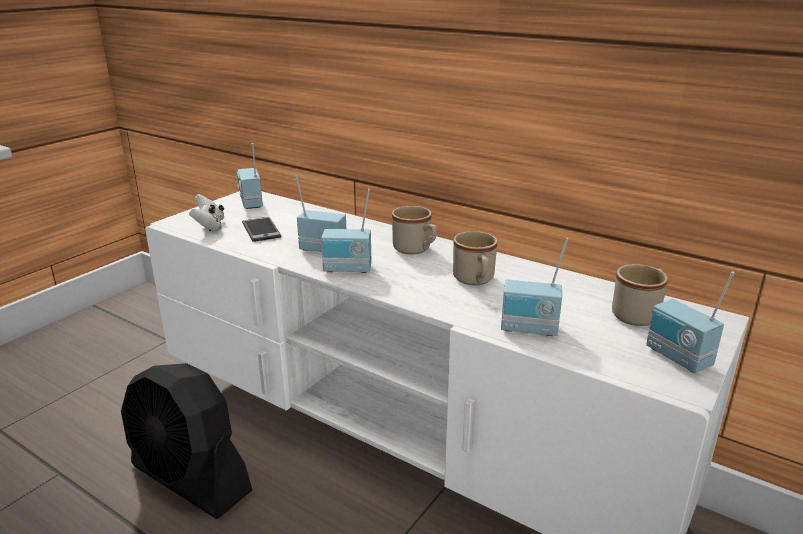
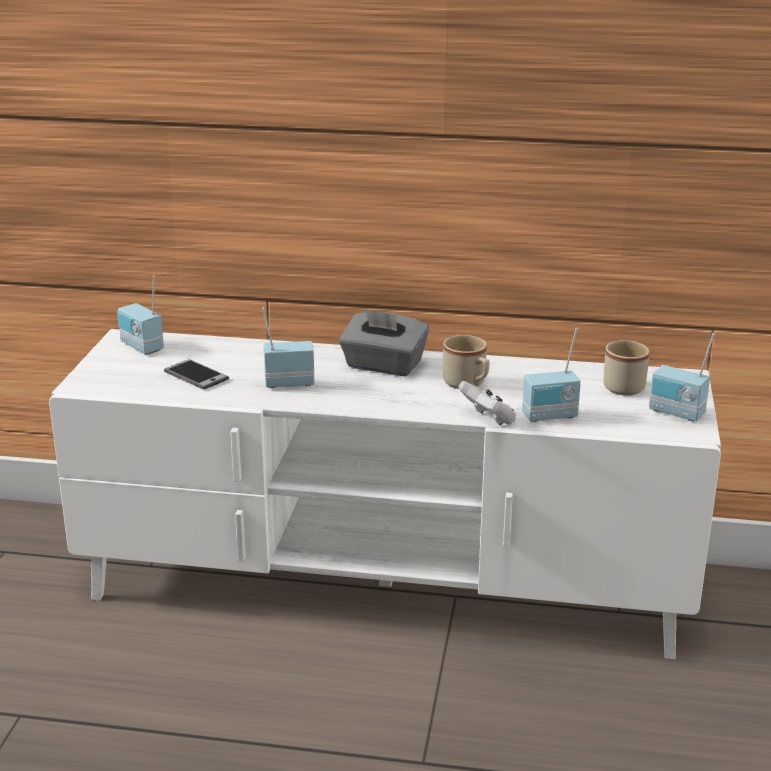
camera: 25 degrees left, 0 degrees up
black fan [121,363,252,519] -> none
white game controller [189,194,224,232] -> white game controller moved to [458,381,516,425]
radio [321,189,371,273] -> none
beige mug [392,206,437,255] -> grey tissue box [339,309,429,376]

